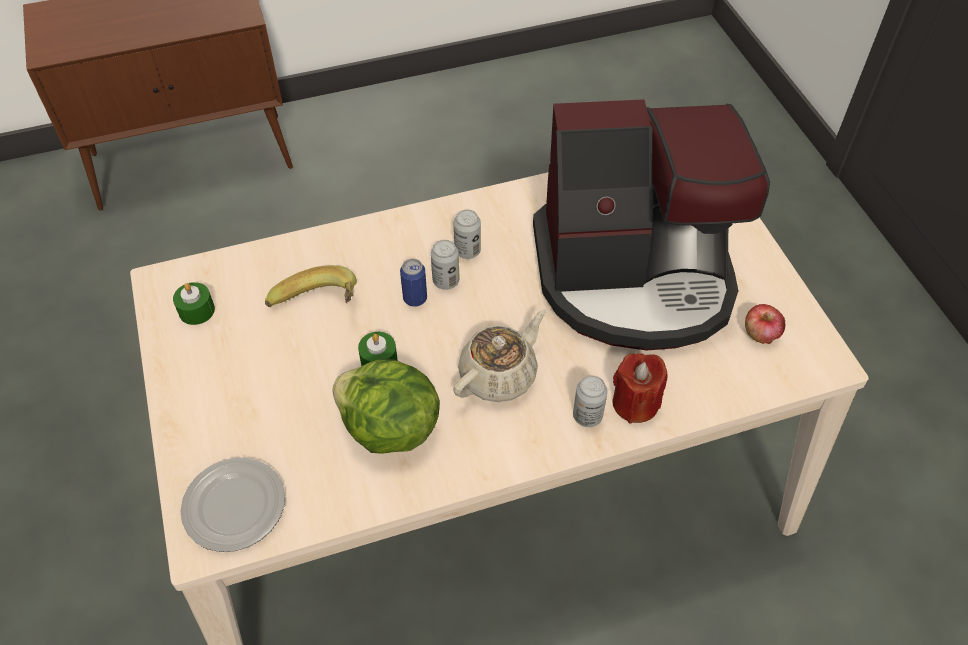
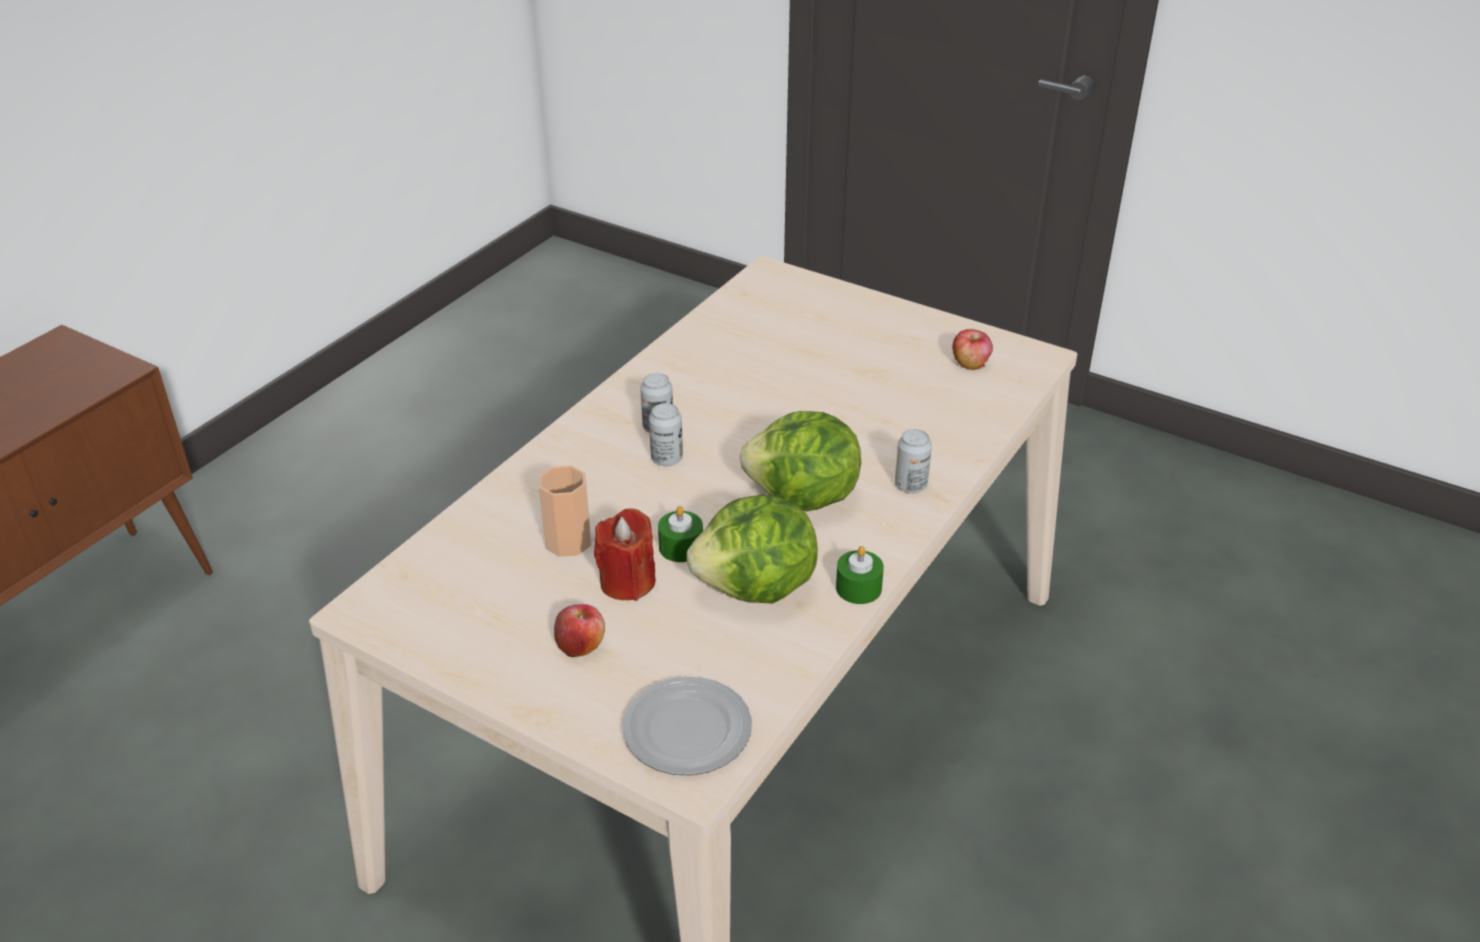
camera: 40 degrees left, 15 degrees down
green candle [173,282,215,325] -> green candle moved to [836,546,884,604]
banana [265,265,357,307] -> cup [539,465,591,557]
can [400,258,427,307] -> none
beige teapot [453,309,546,402] -> lettuce [739,411,861,511]
coffee machine [533,99,770,351] -> none
red candle [613,353,667,424] -> red candle moved to [594,508,656,601]
none -> apple [554,604,605,657]

